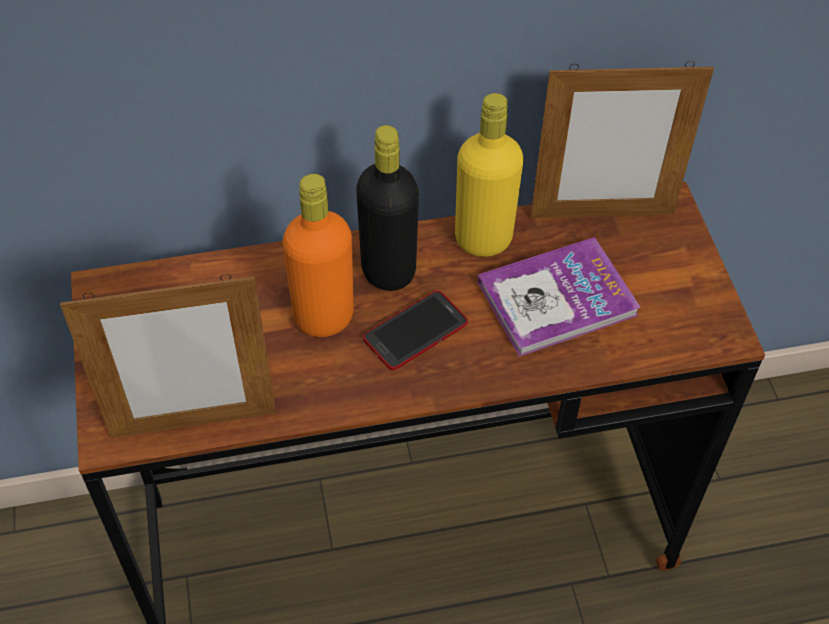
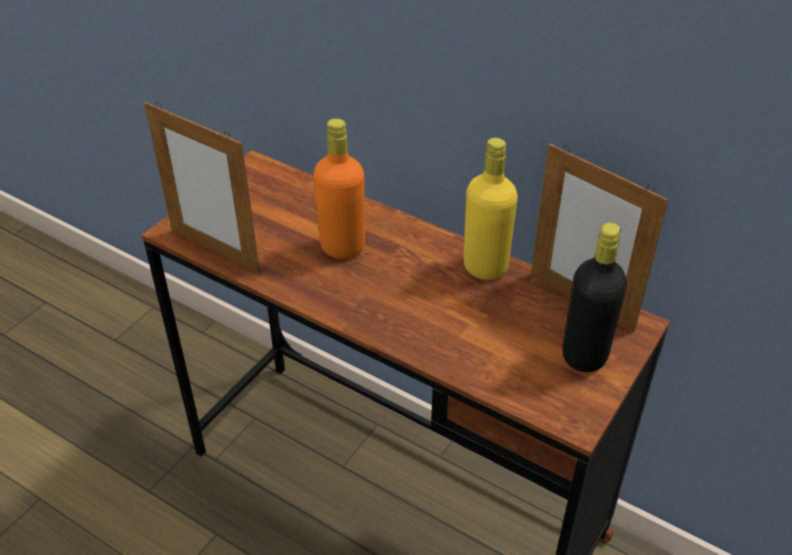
camera: 45 degrees right, 10 degrees down
black bottle [356,125,419,291] -> black bottle moved to [562,222,627,372]
phone [363,291,468,370] -> none
book [478,237,641,357] -> none

